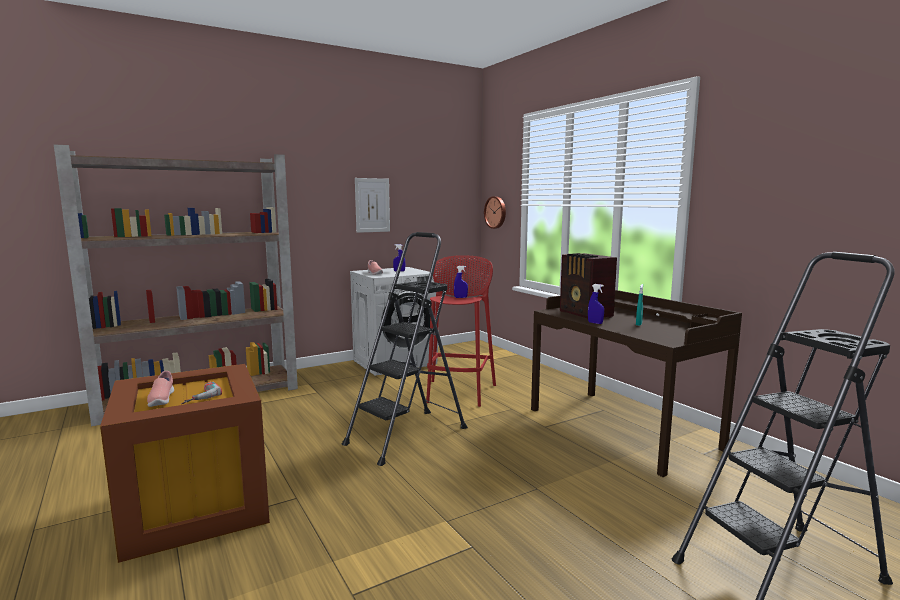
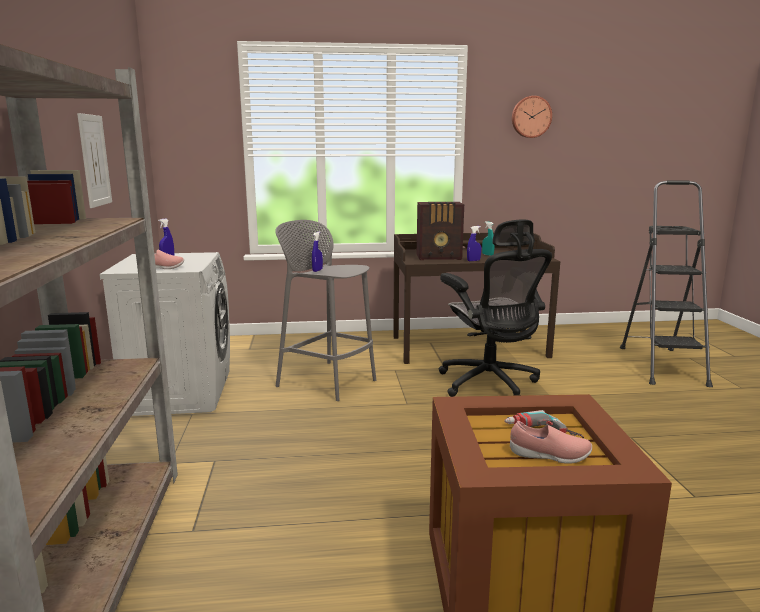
camera: 65 degrees left, 5 degrees up
step ladder [342,232,468,466] -> none
red stool [426,255,496,407] -> grey stool [275,220,376,401]
wall clock [484,196,506,229] -> wall clock moved to [512,96,552,138]
none -> office chair [439,219,552,397]

